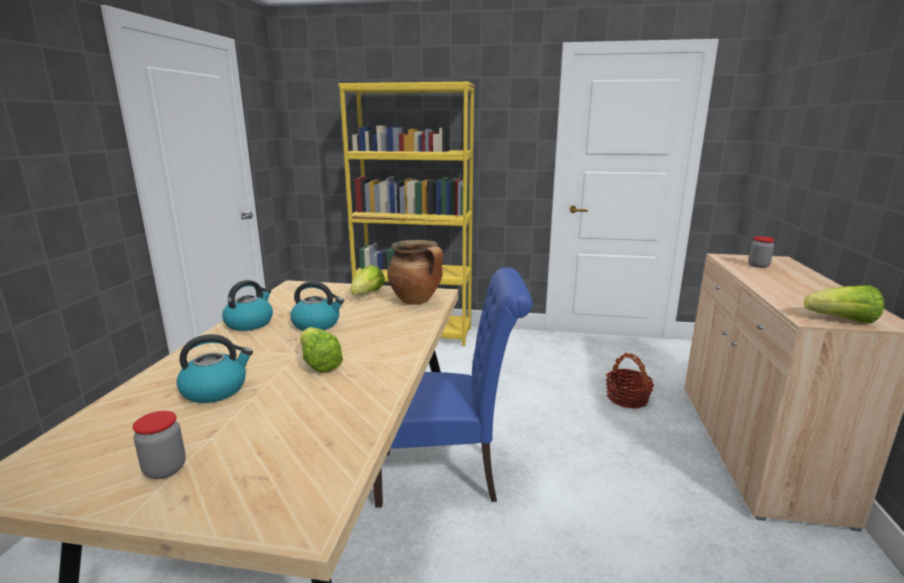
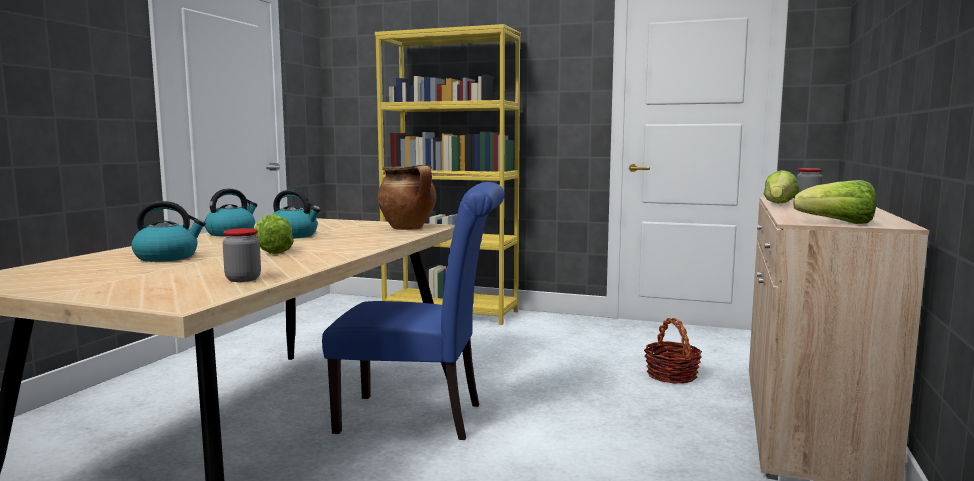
camera: 10 degrees right, 10 degrees down
jar [133,411,186,479] -> jar moved to [223,228,261,282]
lettuce [350,265,385,295] -> lettuce moved to [763,170,799,204]

